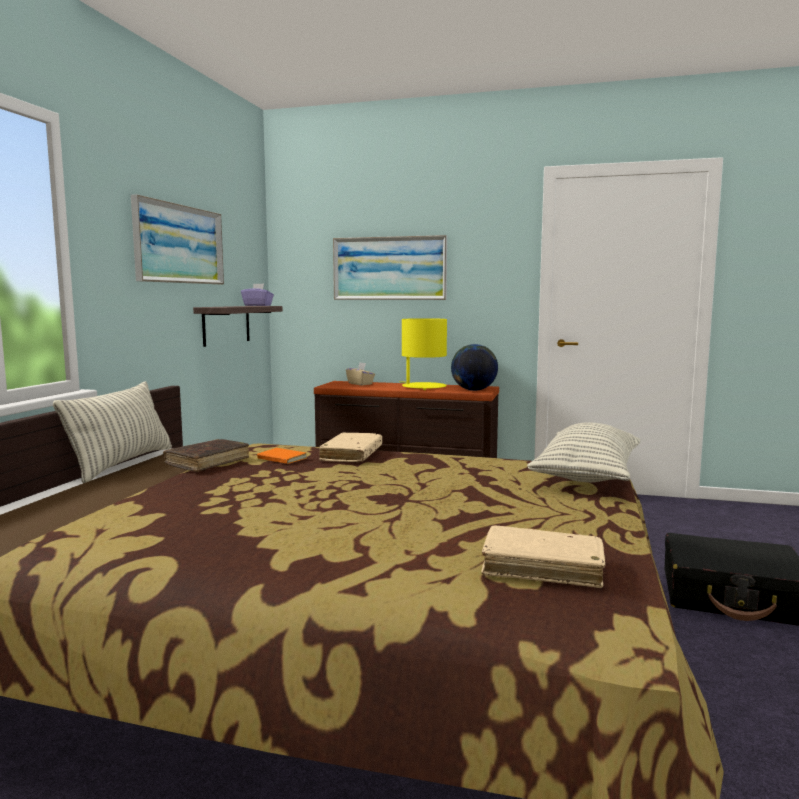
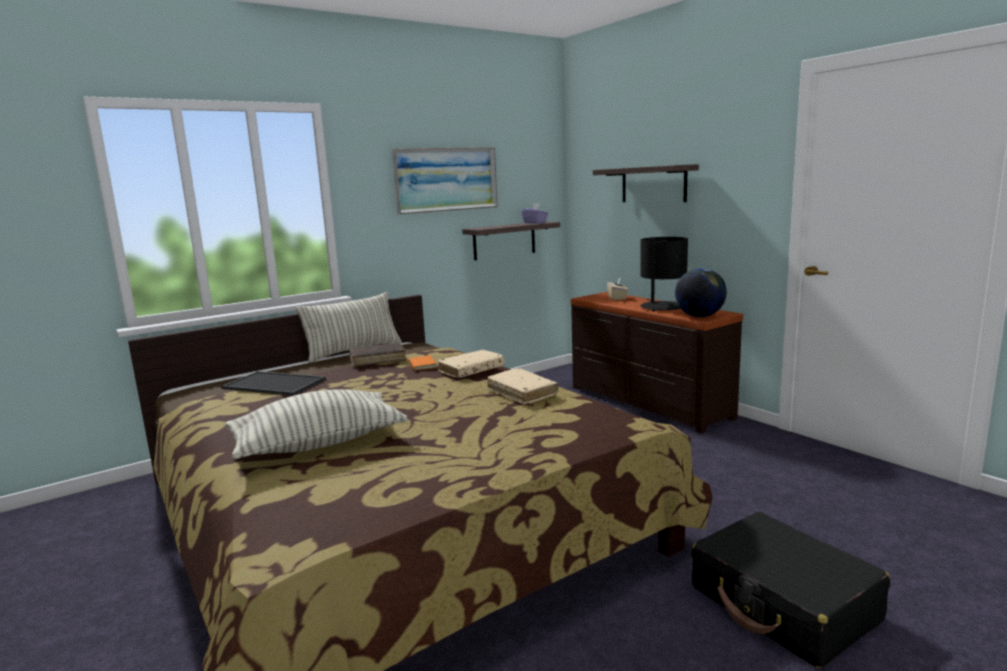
camera: 40 degrees right, 5 degrees up
picture [333,235,447,300] -> shelf [593,164,699,202]
yellow table lamp [399,318,447,390] -> black table lamp [640,237,688,311]
beige book [481,525,605,588] -> beige book moved to [487,368,558,405]
pillow [527,422,640,482] -> pillow moved to [225,389,408,459]
none -> tray [221,371,326,396]

